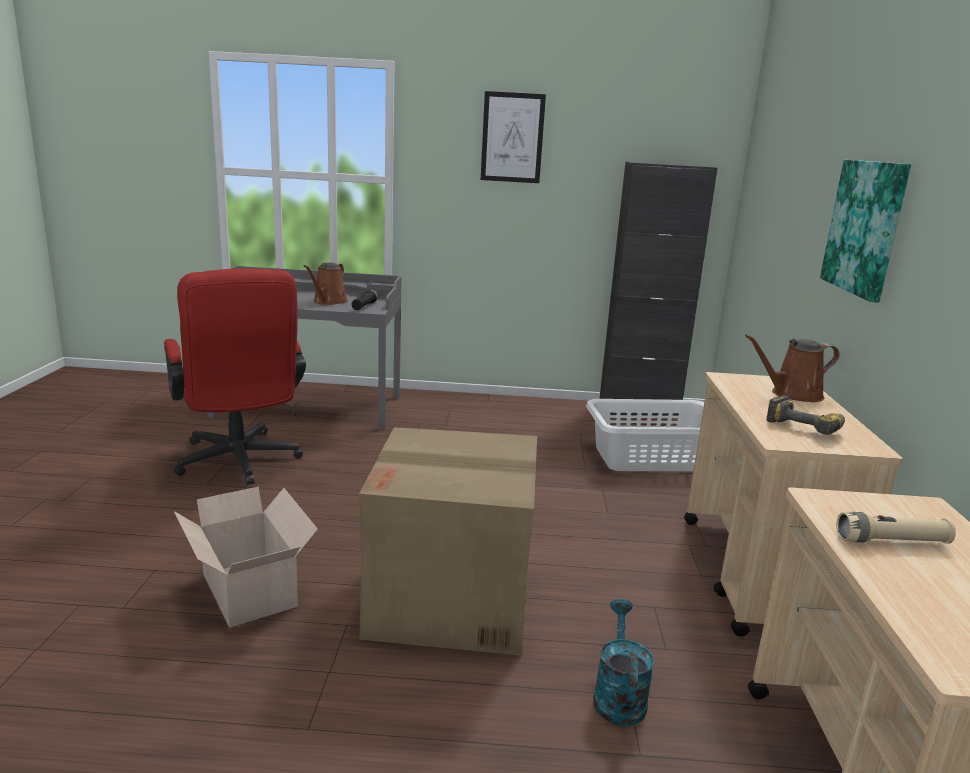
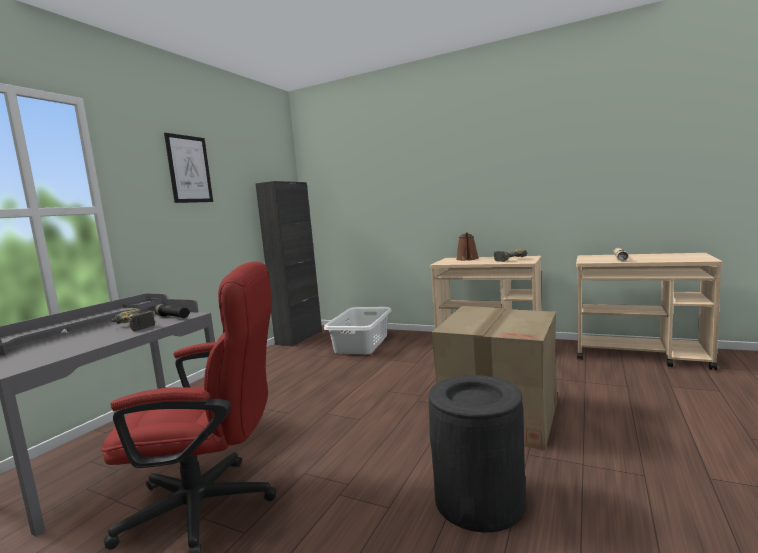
camera: 65 degrees left, 10 degrees down
cardboard box [174,487,318,627] -> black trash can [428,375,526,532]
brown watering can [304,262,348,305] -> power drill [105,309,155,331]
turquoise watering can [593,599,654,726] -> none
picture [820,160,911,302] -> none

